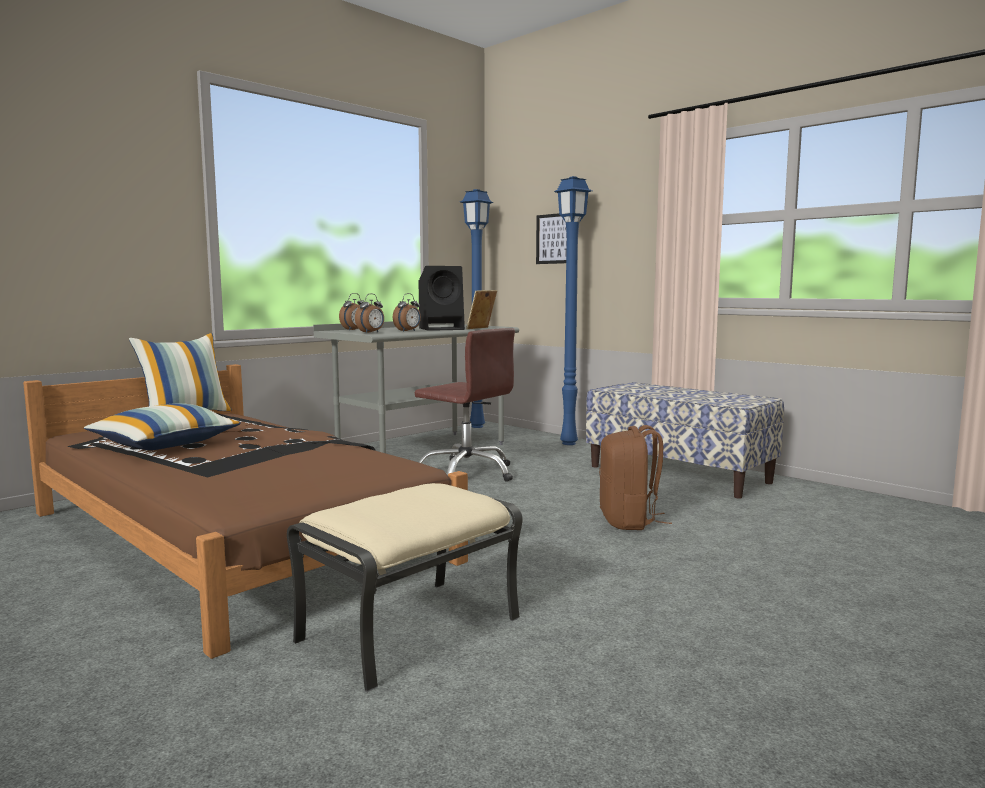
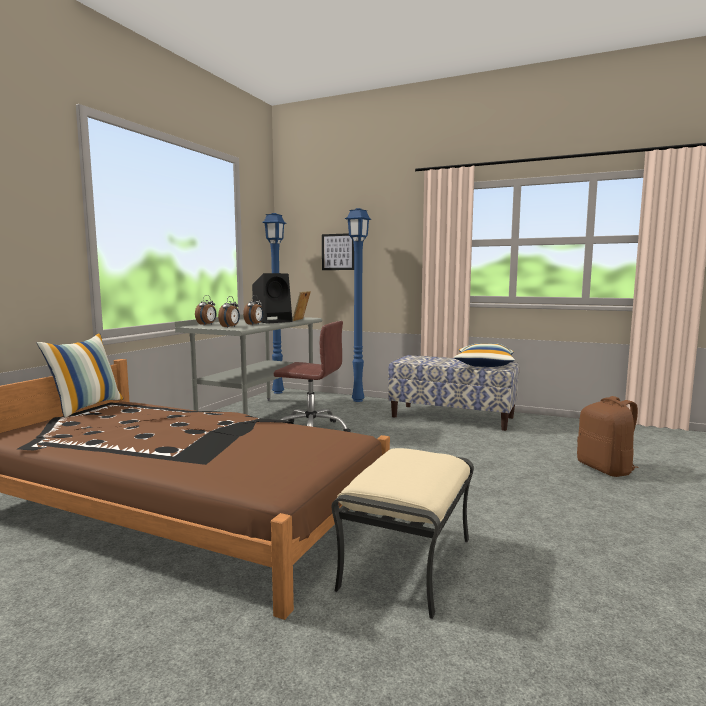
camera: 20 degrees left, 0 degrees up
pillow [84,403,241,450] -> pillow moved to [454,343,515,367]
brown backpack [599,425,672,530] -> brown backpack moved to [577,396,639,477]

